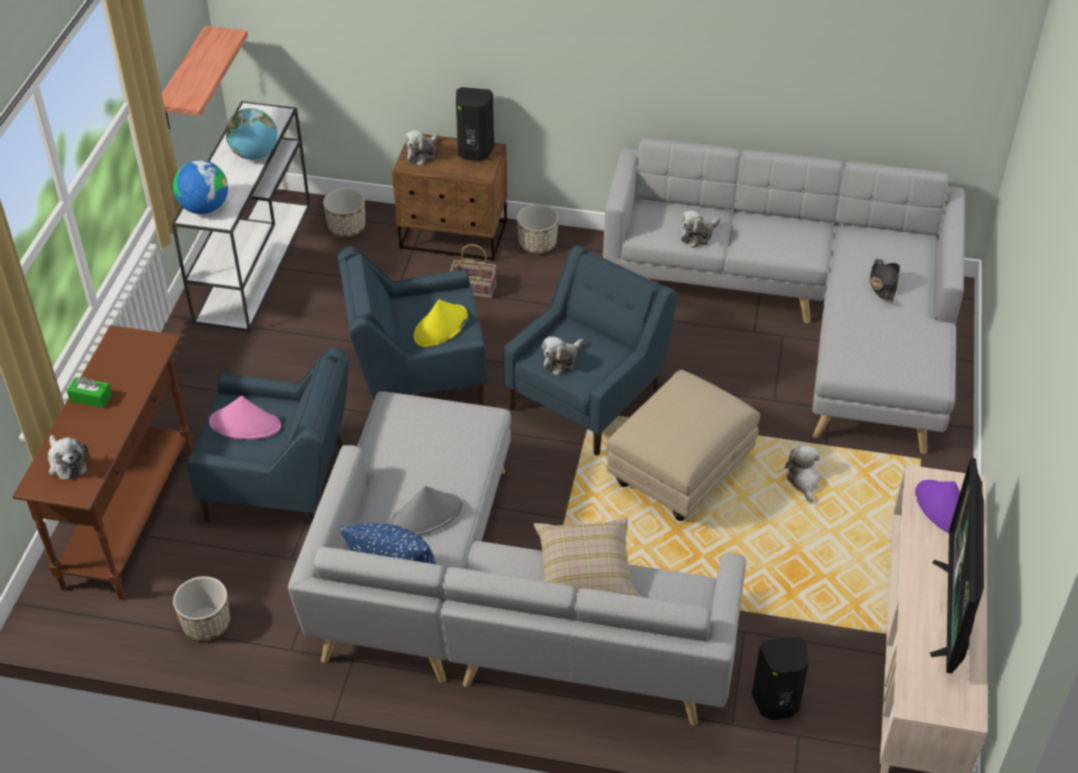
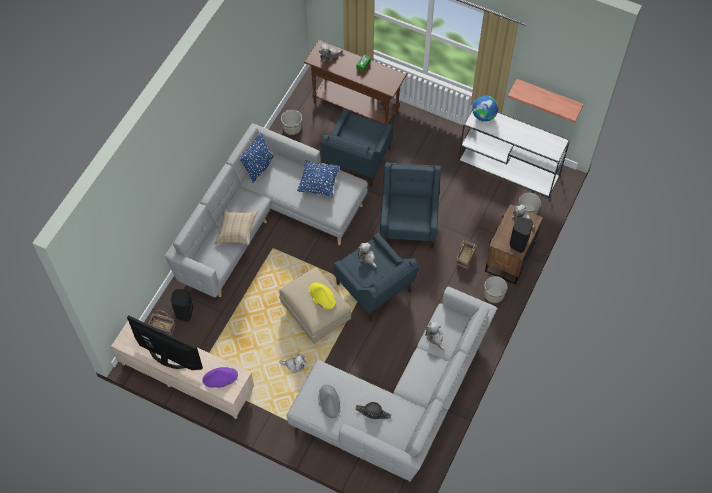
camera: 105 degrees right, 15 degrees up
pink hat [209,396,281,440] -> none
globe [226,108,277,160] -> none
grey hat [390,486,463,535] -> grey hat moved to [318,385,341,418]
yellow hat [414,300,468,347] -> yellow hat moved to [309,282,336,309]
none -> basket [148,310,176,335]
none -> blue pillow [297,160,340,197]

